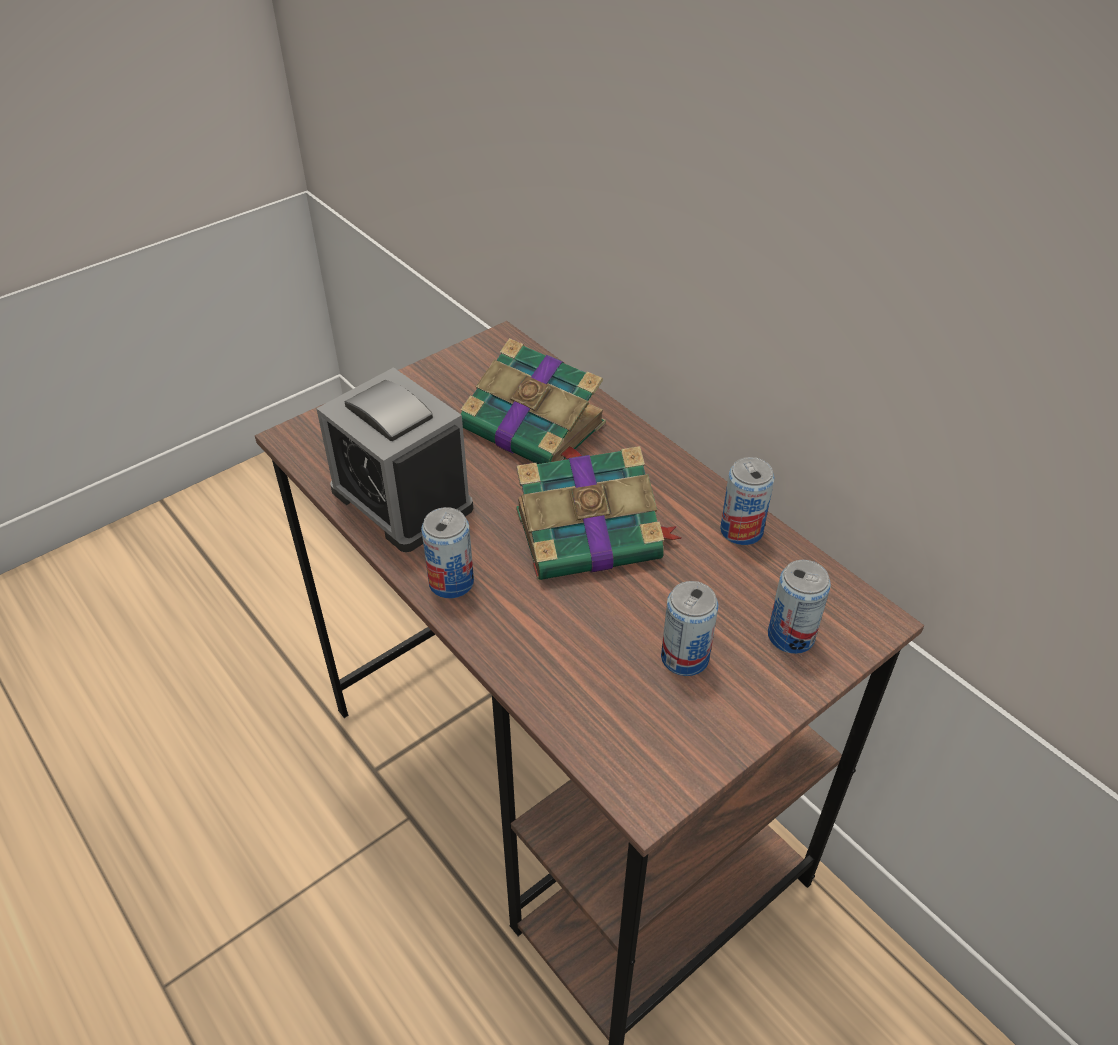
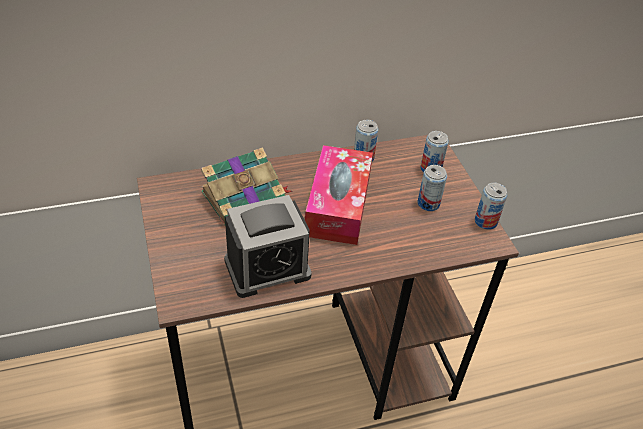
camera: 70 degrees left, 0 degrees up
can [421,507,474,598] -> can moved to [475,183,508,230]
book [516,446,682,580] -> tissue box [305,145,373,245]

